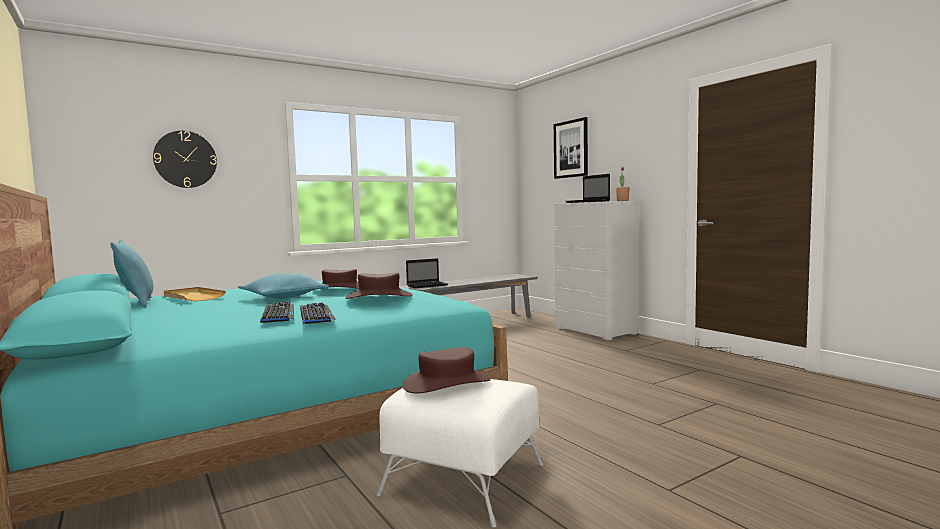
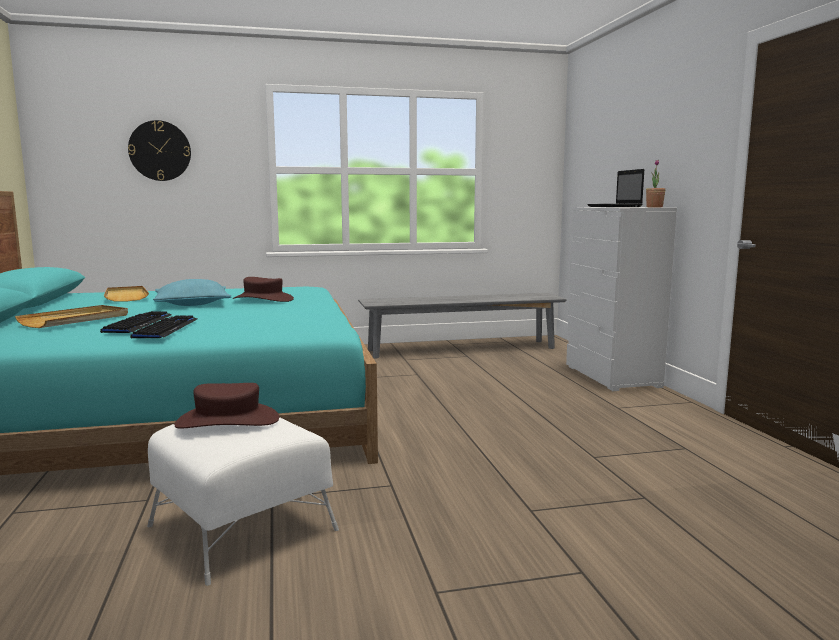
camera: 20 degrees right, 5 degrees up
turquoise pillow [110,240,154,307] -> none
brown hat [345,272,413,299] -> none
laptop [406,258,448,288] -> none
picture [554,117,588,179] -> none
none -> beige tray [15,305,128,328]

